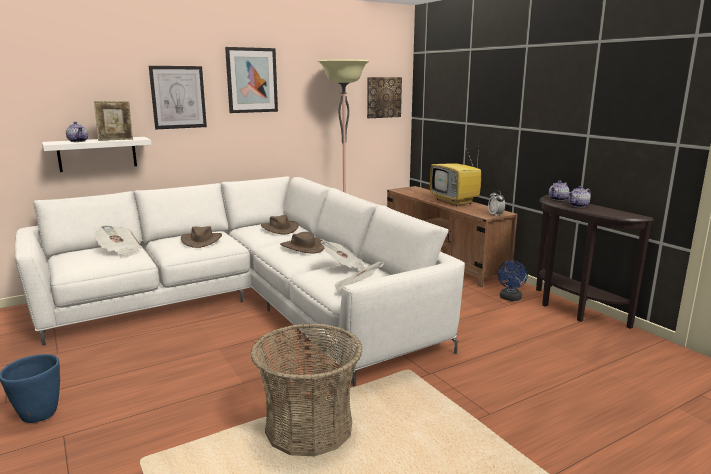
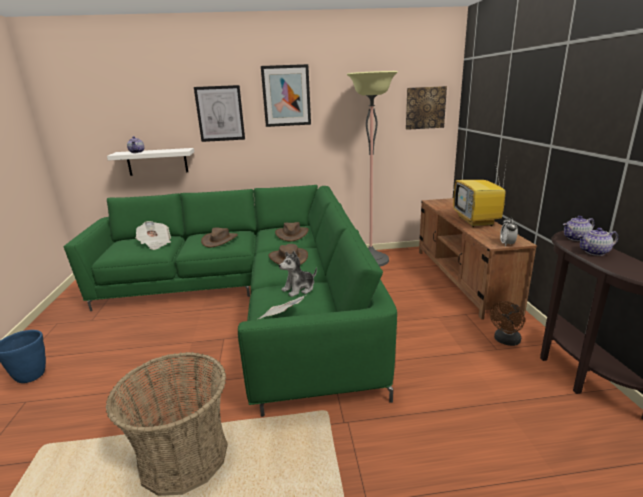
camera: 25 degrees right, 5 degrees up
white sofa [15,176,465,386] -> green sofa [64,185,397,417]
picture frame [94,101,133,141] -> none
newspaper [321,241,365,270] -> plush toy [279,251,317,297]
blue fan [497,261,528,301] -> brown fan [490,301,525,346]

